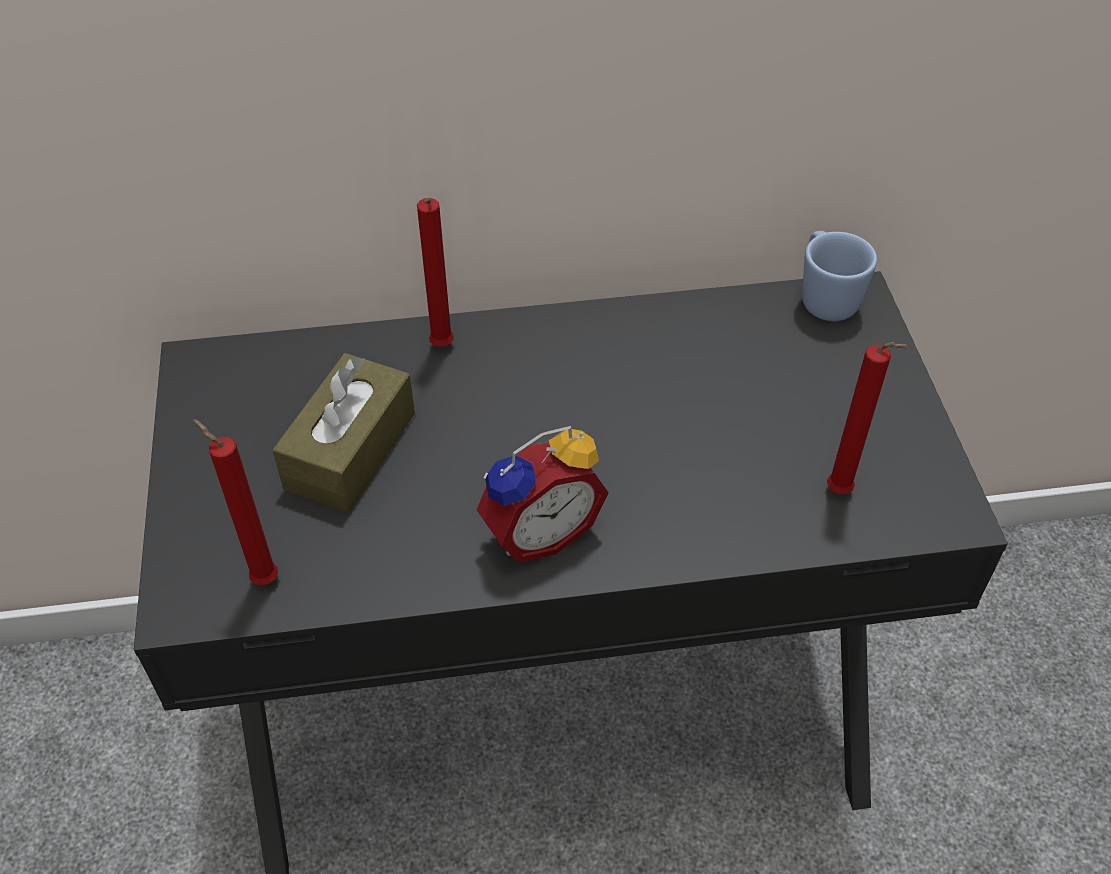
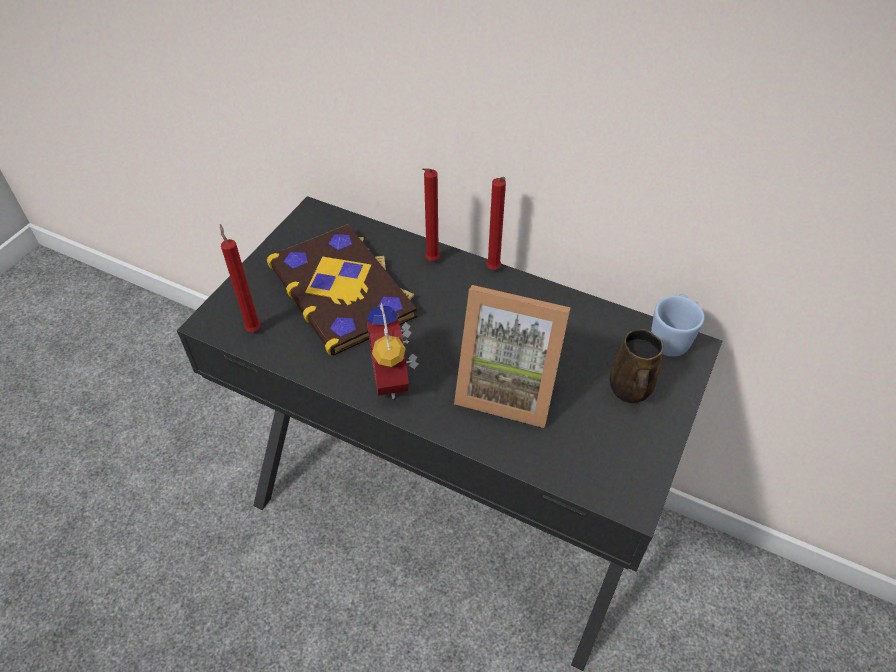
camera: 35 degrees right, 0 degrees up
brown tissue box [272,353,415,512] -> book [267,224,417,356]
alarm clock [477,426,609,563] -> alarm clock turned 75 degrees clockwise [366,303,418,399]
red candle [827,342,909,494] -> red candle moved to [486,177,506,270]
none -> picture frame [454,285,571,428]
none -> brown mug [610,329,664,403]

